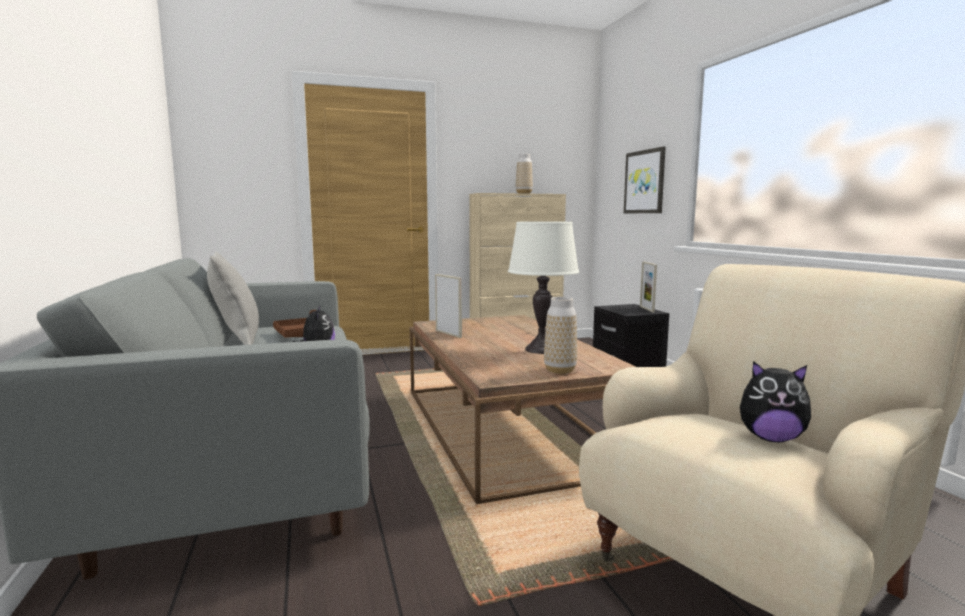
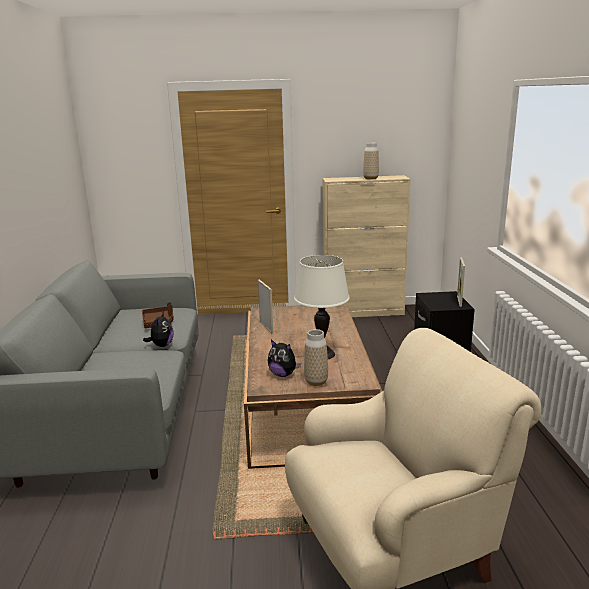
camera: 15 degrees right, 10 degrees up
grey pillow [207,252,259,345] -> none
picture [624,146,666,213] -> none
plush toy [740,361,811,442] -> plush toy moved to [268,340,301,377]

